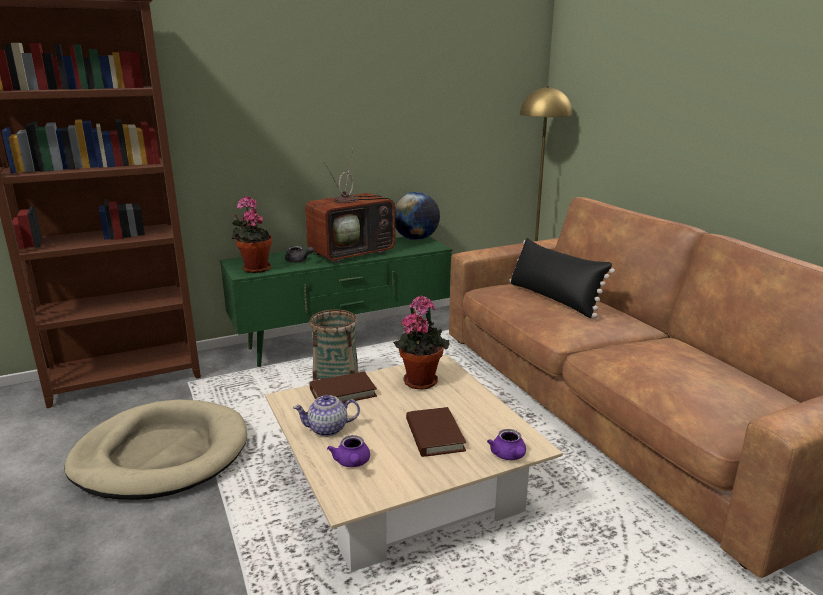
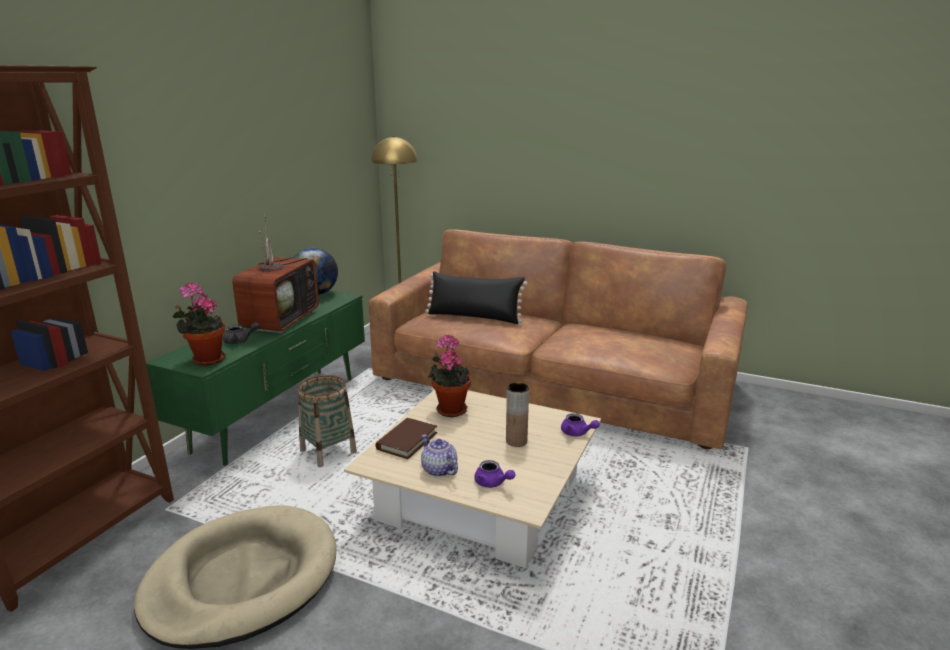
camera: 40 degrees left, 0 degrees up
teapot [293,395,360,436] -> teapot turned 105 degrees clockwise [421,435,458,477]
brown book [406,407,466,457] -> brown vase [506,382,529,447]

